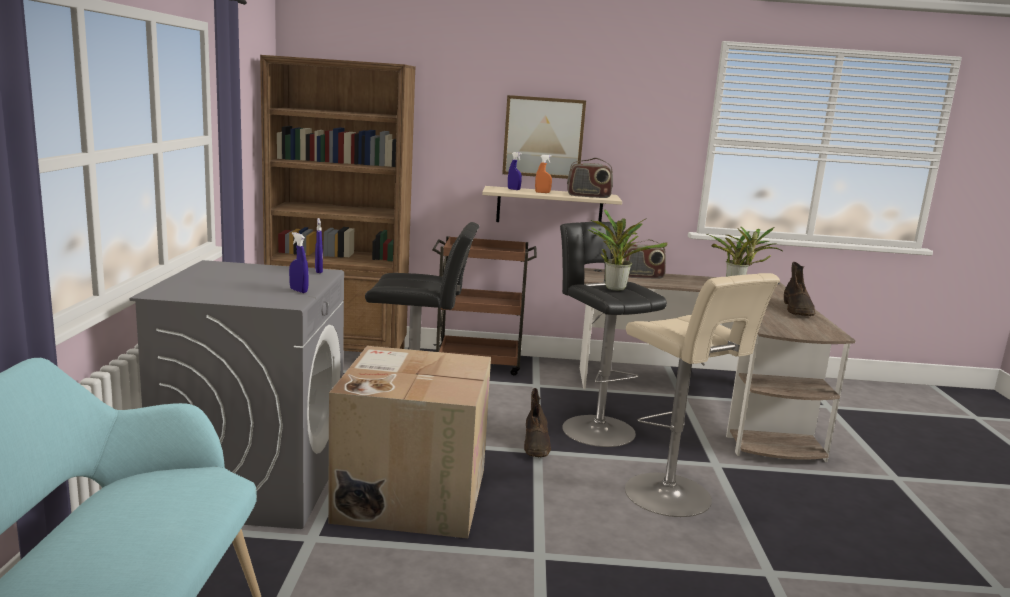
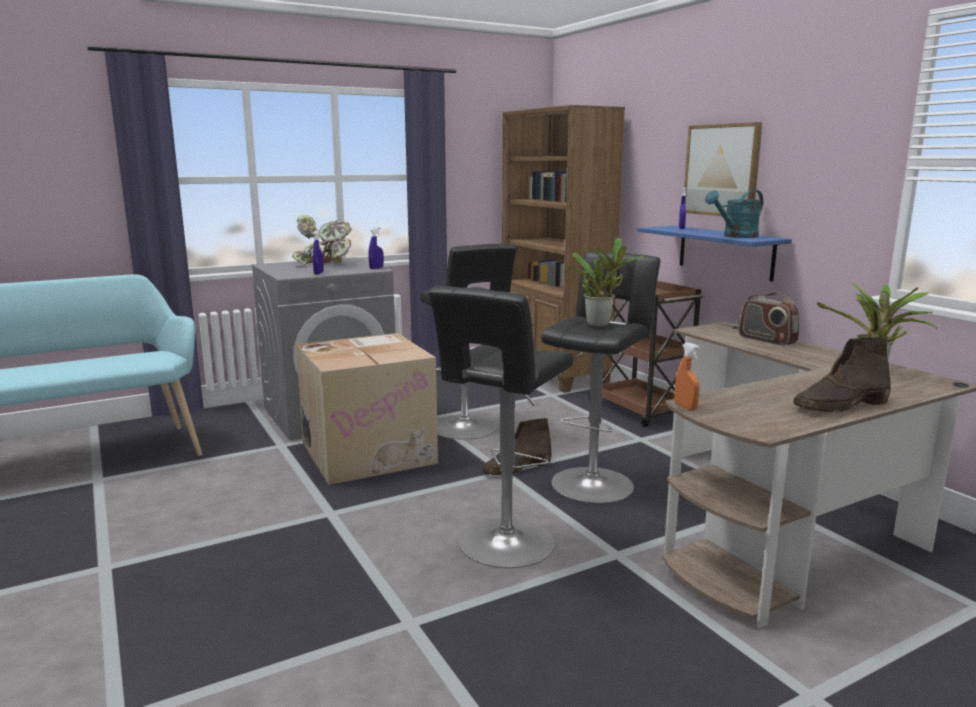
camera: 60 degrees right, 0 degrees up
beige shelf [482,186,622,222] -> blue shelf [637,226,792,282]
orange spray bottle [535,155,552,193] -> orange spray bottle moved to [675,342,700,410]
radio [567,158,613,198] -> turquoise watering can [705,190,763,238]
beige stool [625,273,780,517] -> black stool [428,286,574,568]
none -> potted plant [292,215,352,265]

